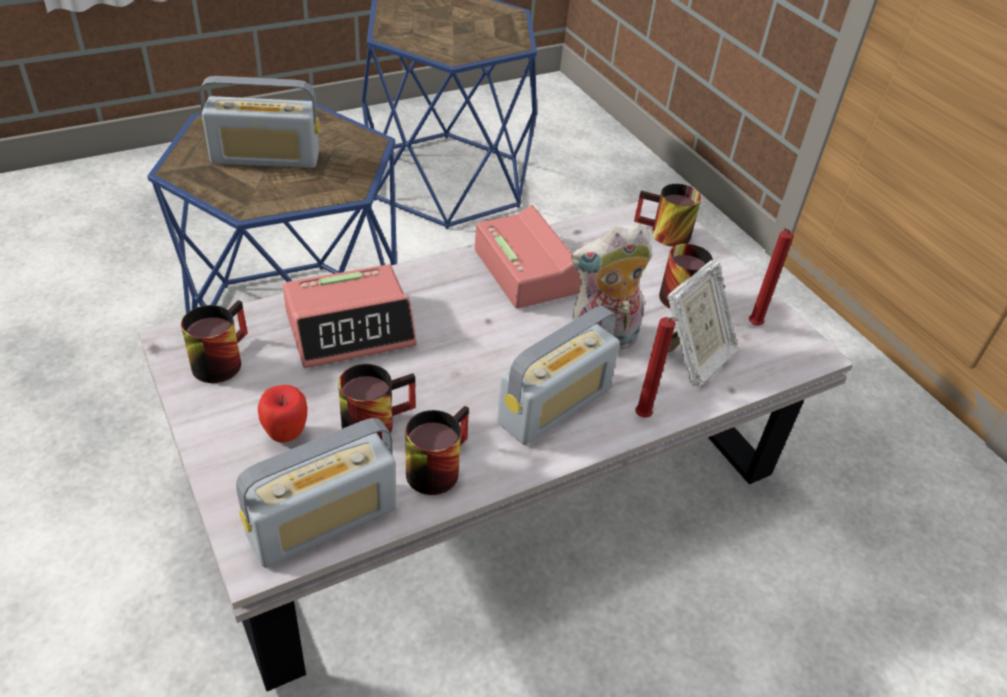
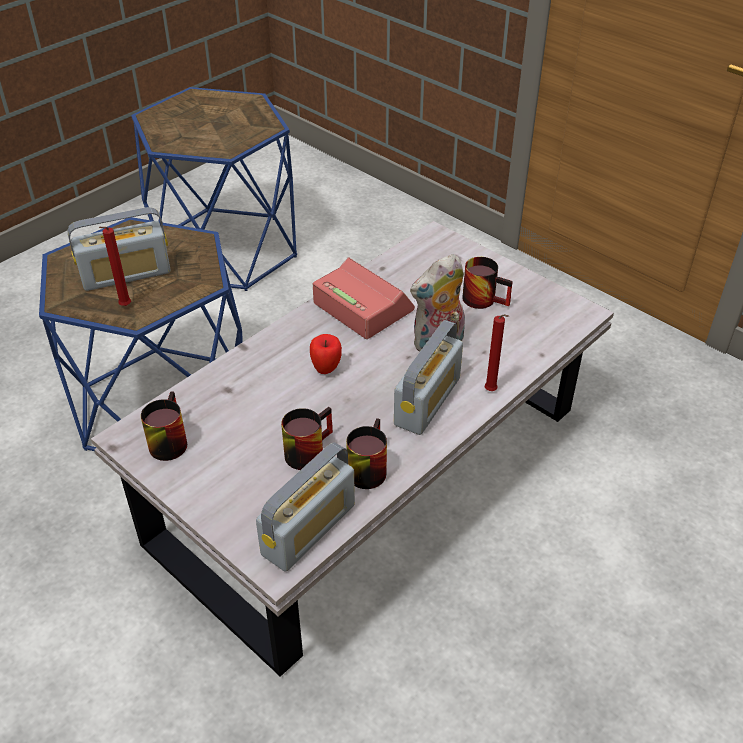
camera: 15 degrees left, 0 degrees up
apple [258,385,307,443] -> apple moved to [310,334,342,374]
alarm clock [283,264,417,368] -> none
mug [634,184,701,247] -> none
picture frame [667,259,739,387] -> none
red candle [749,228,794,325] -> red candle moved to [99,227,131,306]

